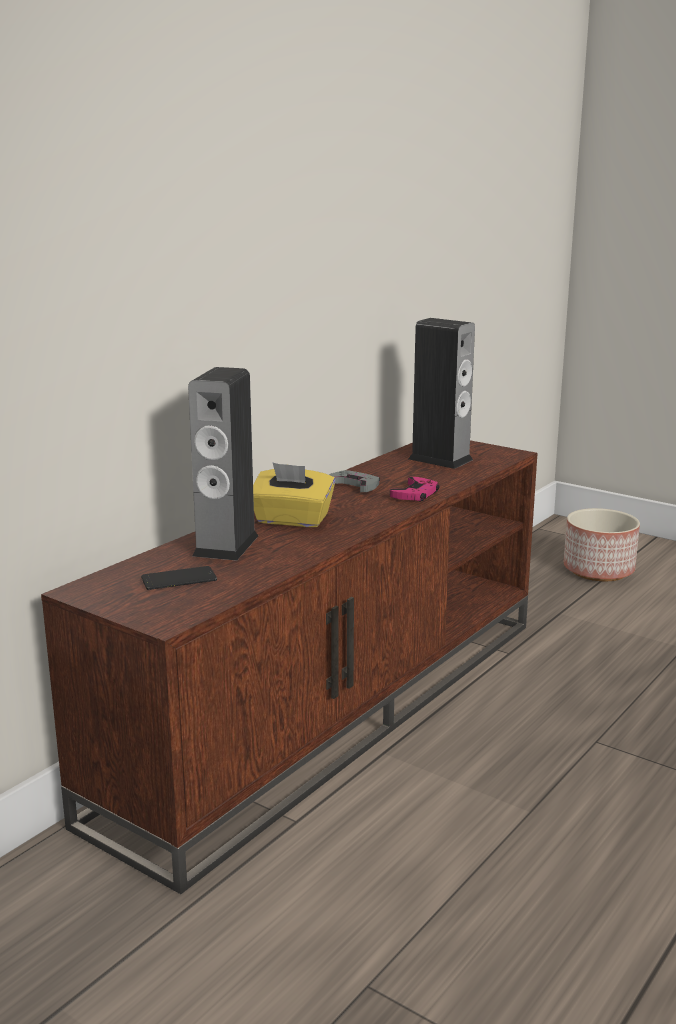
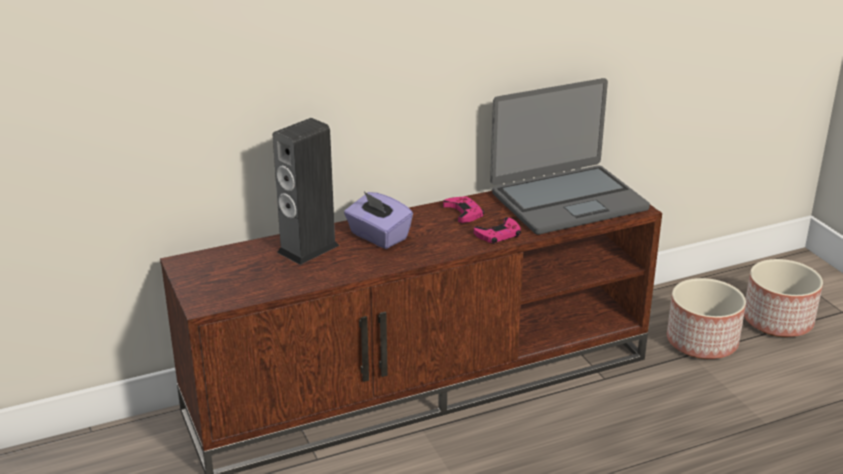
camera: 30 degrees right, 10 degrees up
phone [141,566,217,590] -> none
yellow tissue box [253,462,335,527] -> purple tissue box [344,192,413,249]
grey game controller [329,470,380,492] -> pink game controller [443,197,484,223]
speaker [408,318,475,469] -> laptop [490,78,650,235]
none -> planter [667,278,746,359]

